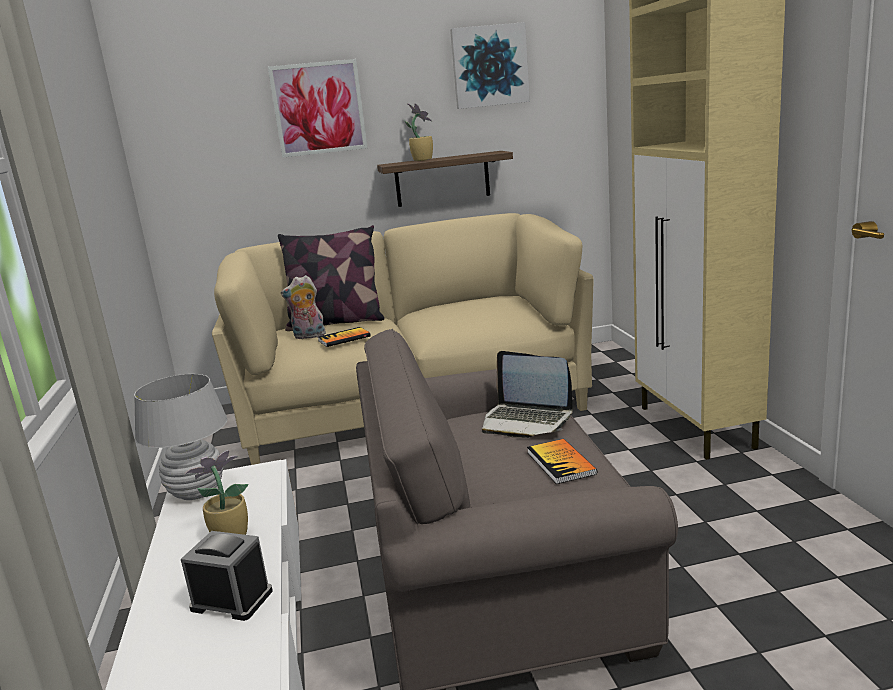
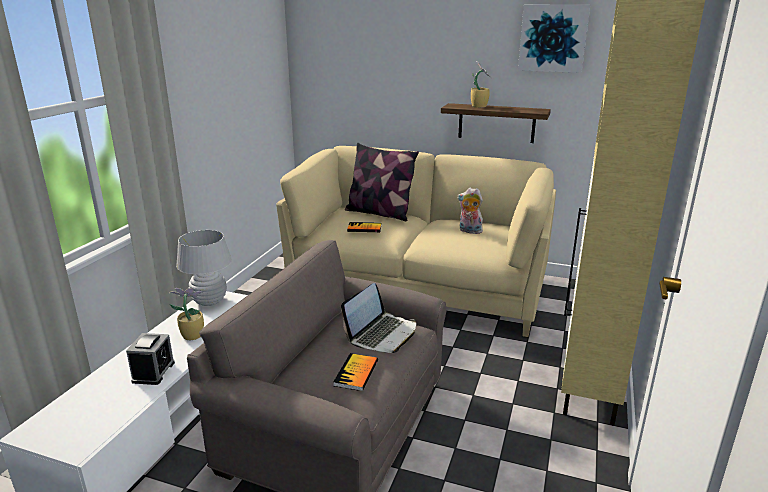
camera: 30 degrees right, 5 degrees up
alarm clock [181,531,273,621] -> alarm clock turned 45 degrees clockwise [126,333,175,385]
picture [268,59,367,158] -> none
plush toy [281,275,327,339] -> plush toy moved to [457,188,484,234]
laptop [482,351,573,438] -> laptop turned 120 degrees counterclockwise [341,283,416,353]

